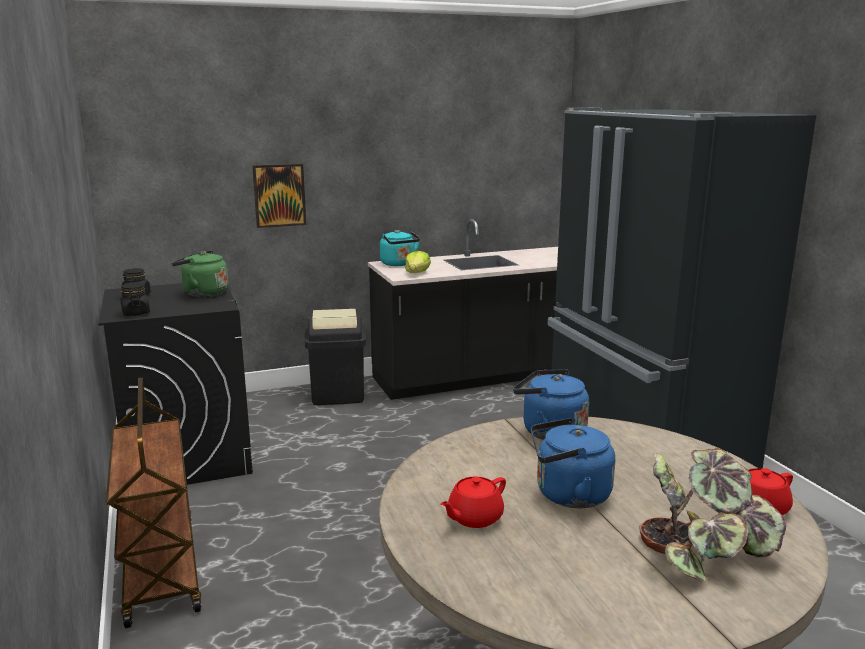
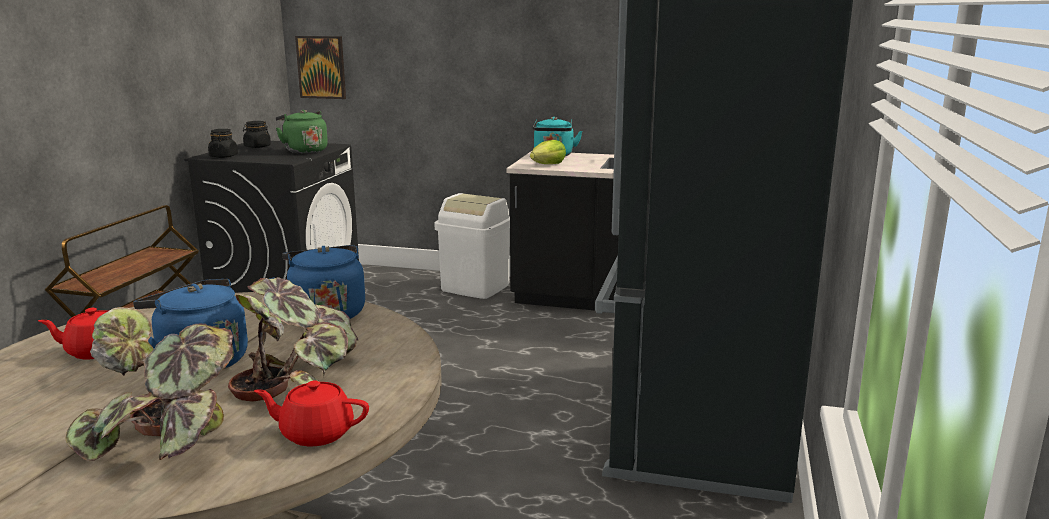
camera: 35 degrees right, 0 degrees up
picture [252,164,306,228] -> picture moved to [295,36,346,99]
black trash can [304,308,366,405] -> white trash can [434,193,510,299]
none -> potted plant [228,277,358,402]

